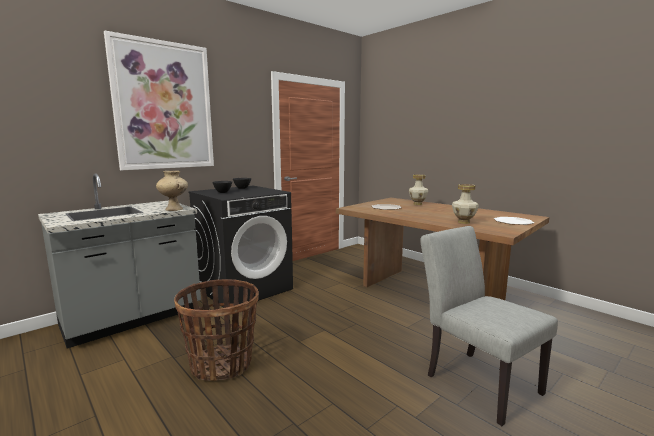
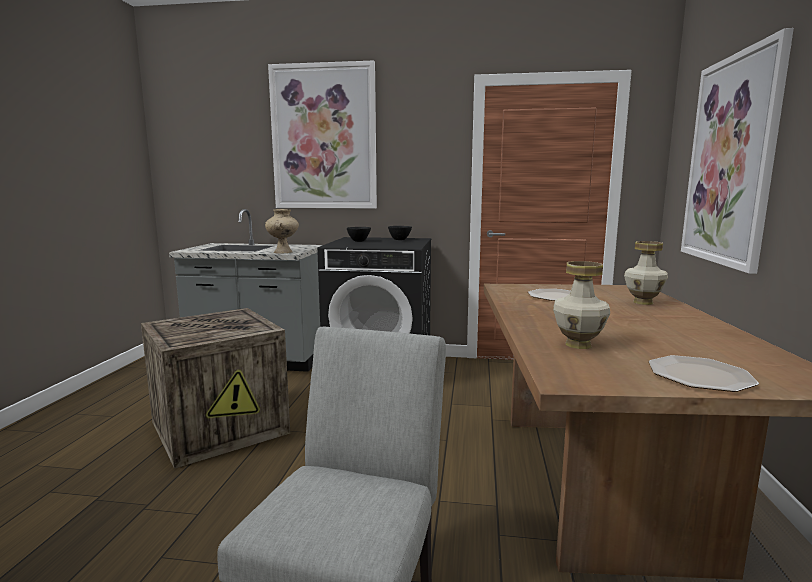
camera: 50 degrees right, 0 degrees up
basket [174,279,259,381] -> crate [141,308,290,469]
none -> picture [681,28,794,274]

